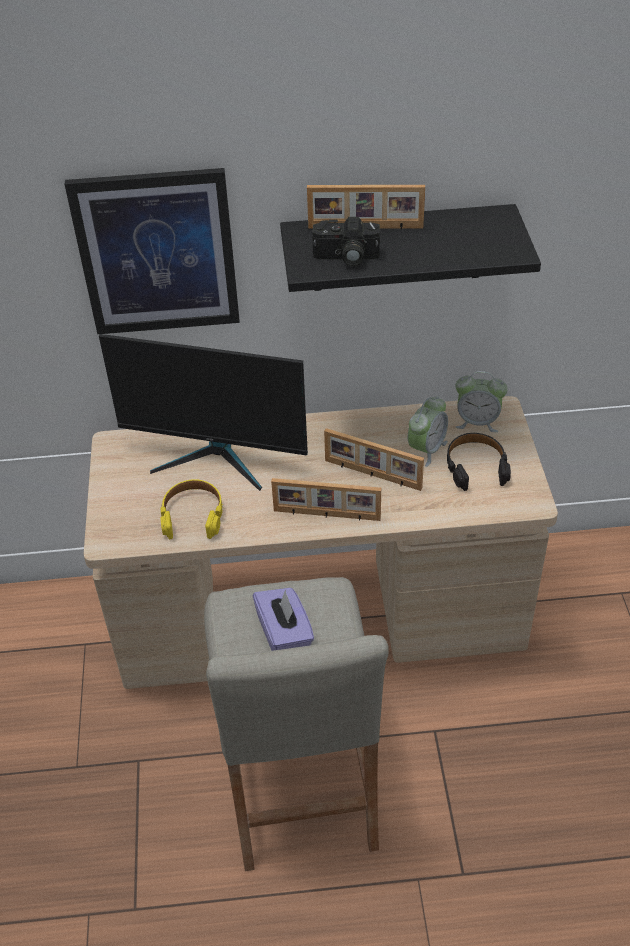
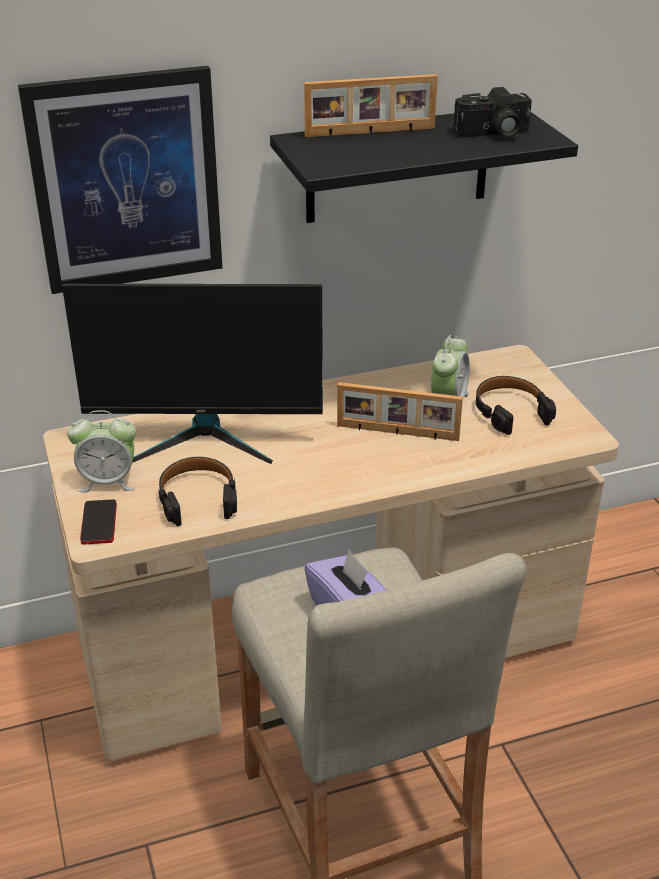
camera: 15 degrees left, 10 degrees down
yellow headphones [160,479,223,539] -> black headphones [158,457,237,526]
picture frame [271,478,381,521] -> none
camera [312,217,380,266] -> camera moved to [453,87,532,137]
alarm clock [455,371,508,432] -> alarm clock moved to [67,410,136,492]
none -> phone [80,499,117,545]

